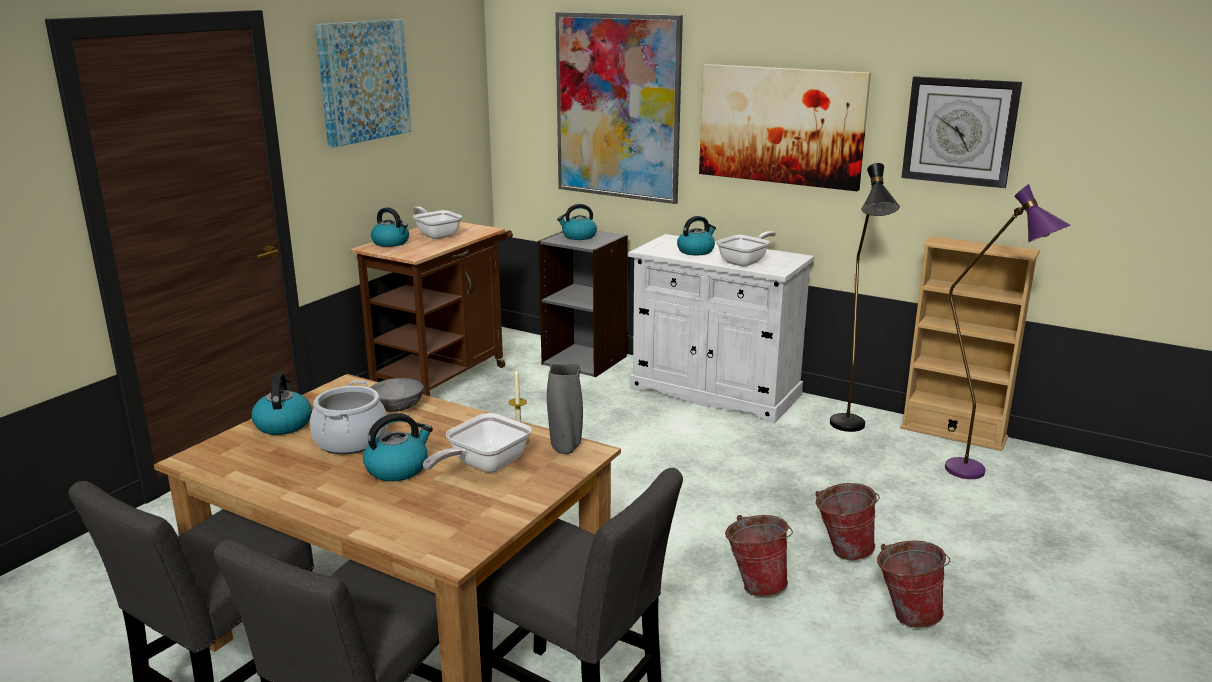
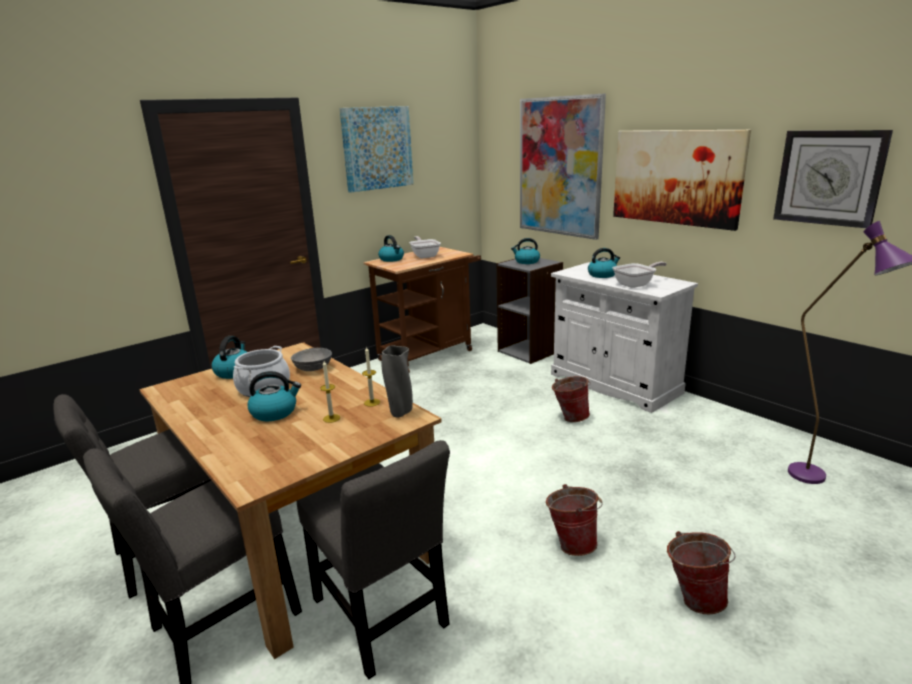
camera: 20 degrees right, 0 degrees up
frying pan [423,413,532,473] -> candle [320,361,340,423]
bucket [815,483,880,560] -> bucket moved to [552,376,591,422]
black floor lamp [830,163,900,432] -> none
beige bookcase [900,236,1040,451] -> none

